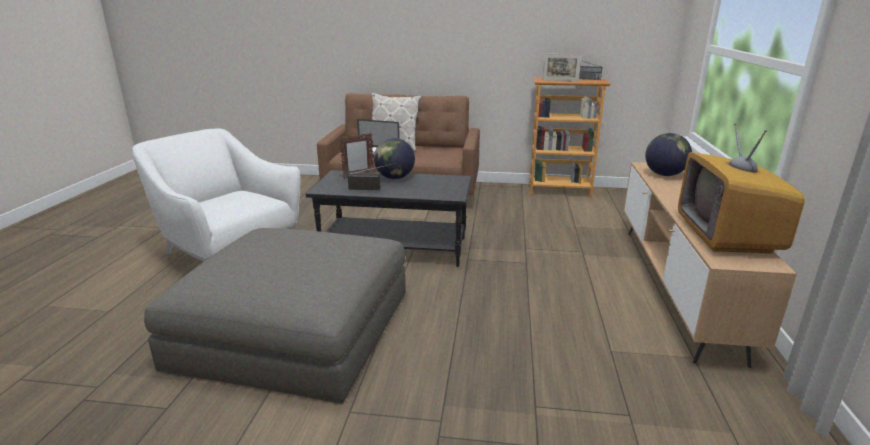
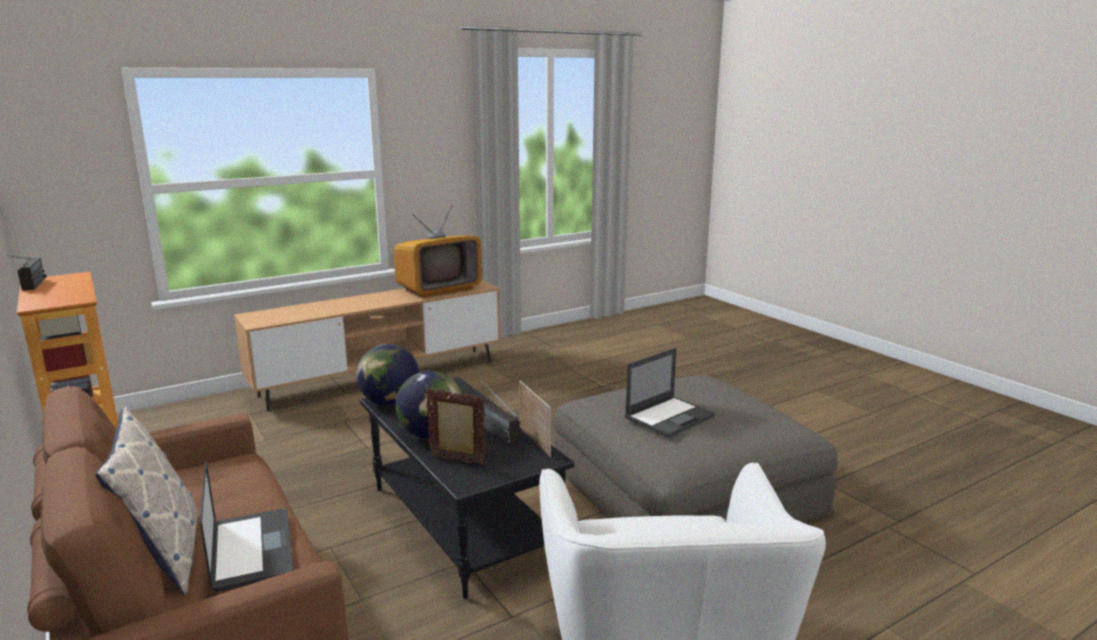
camera: 130 degrees left, 5 degrees down
picture frame [543,54,582,81] -> picture frame moved to [519,381,551,457]
globe [645,133,692,176] -> globe moved to [356,344,419,406]
none -> laptop [625,348,715,438]

